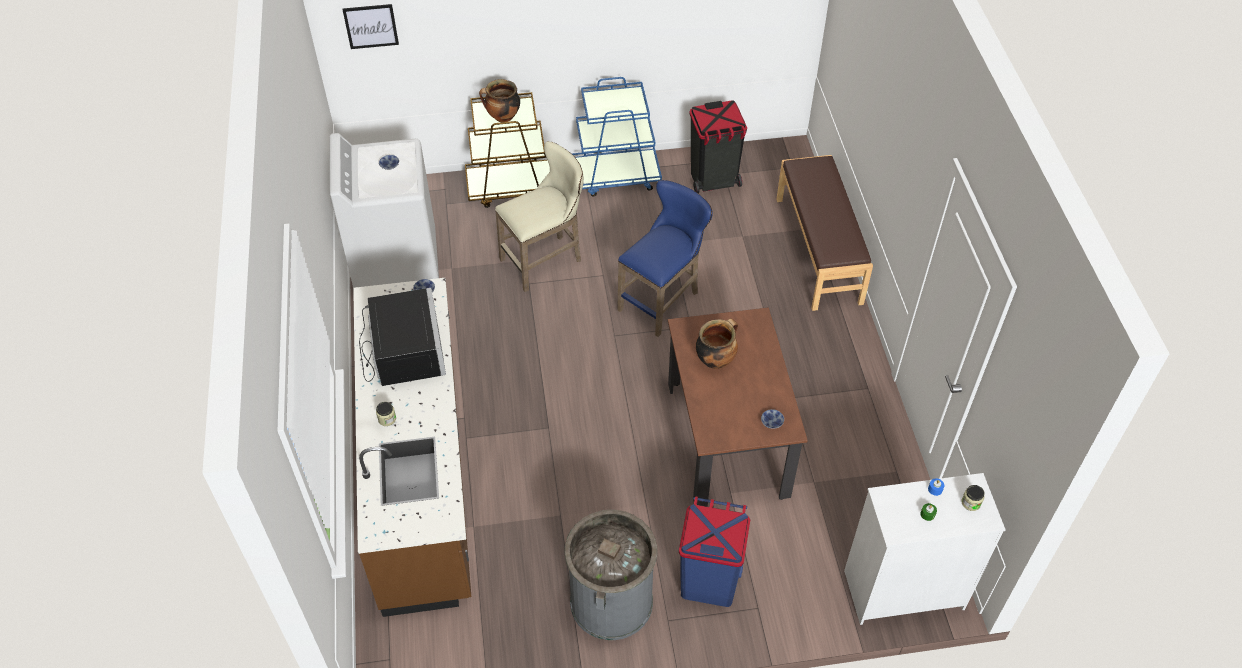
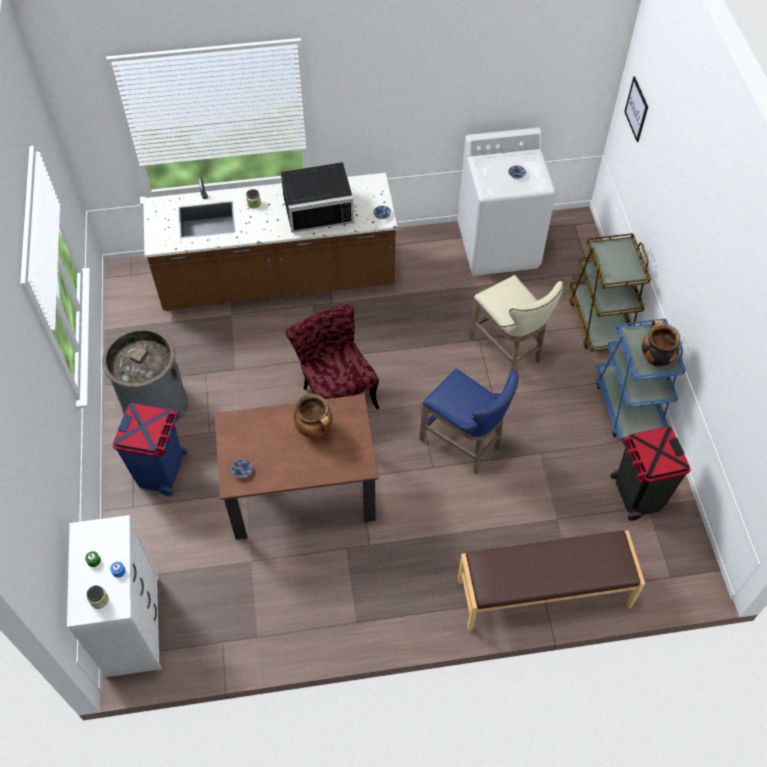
camera: 90 degrees right, 5 degrees up
cooking pot [479,79,520,122] -> cooking pot moved to [642,320,680,366]
none -> red chair [285,305,379,409]

